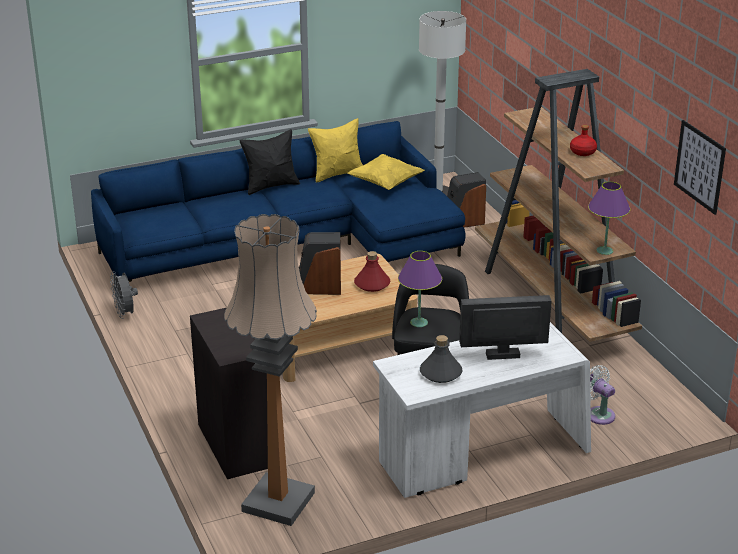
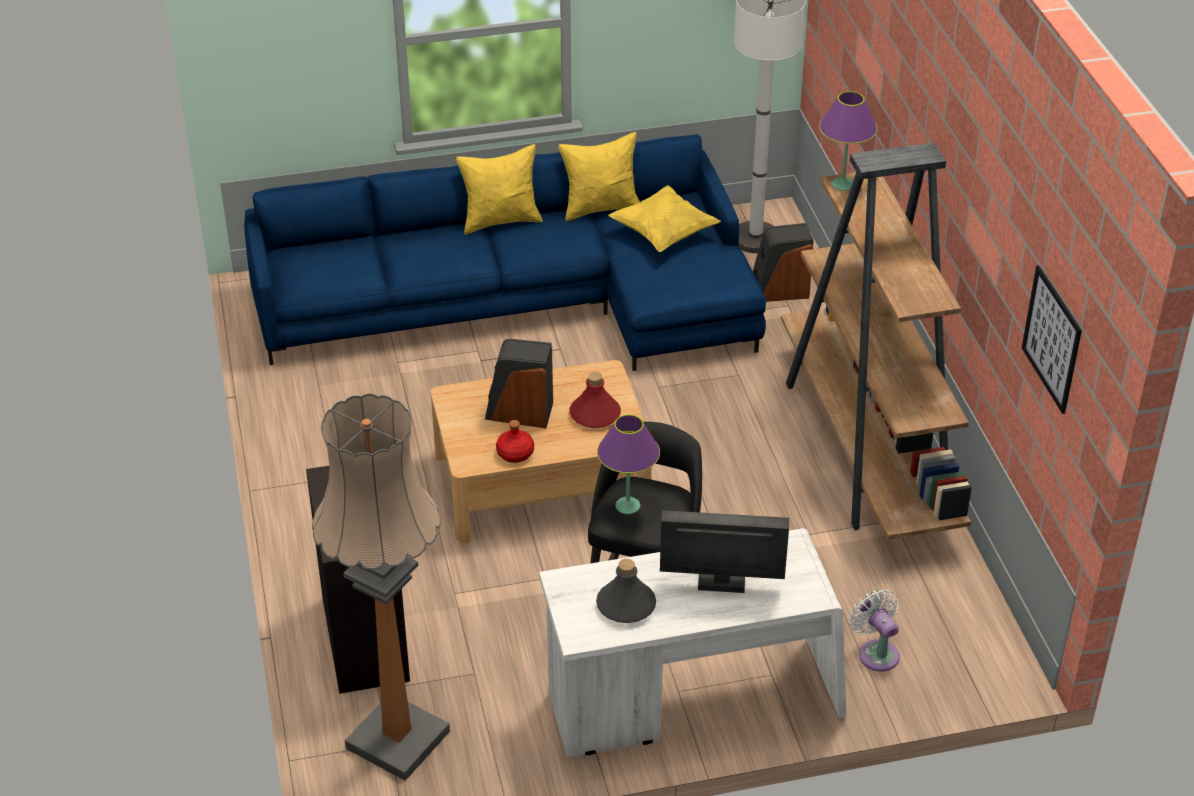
camera: 10 degrees right, 10 degrees up
grey fan [110,273,138,319] -> none
black pillow [240,129,300,195] -> yellow pillow [456,144,543,234]
red bottle [570,125,597,156] -> red bottle moved to [496,420,534,463]
purple table lamp [588,182,630,255] -> purple table lamp moved to [819,91,877,191]

